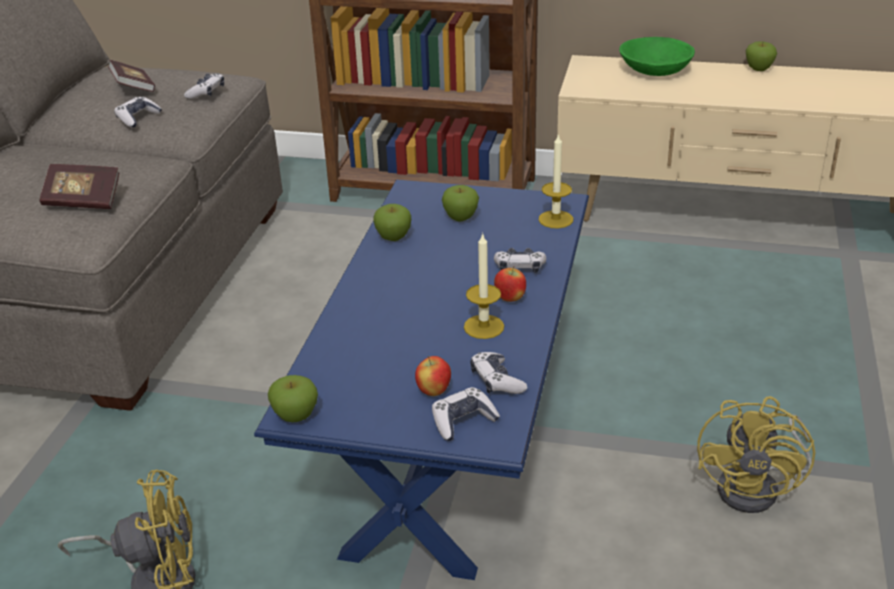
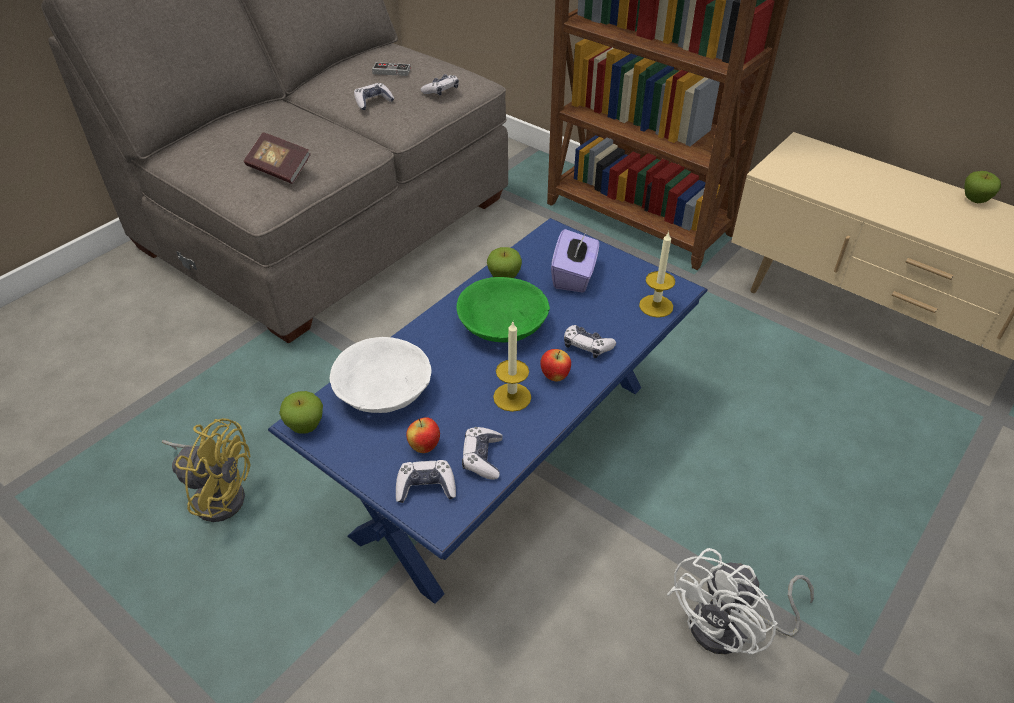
camera: 25 degrees right, 10 degrees up
book [108,60,155,92] -> game controller [372,62,411,76]
apple [442,185,479,221] -> purple tissue box [551,229,599,293]
green bowl [619,37,695,76] -> green bowl moved to [456,277,550,342]
yellow fan [697,396,816,513] -> white fan [667,548,814,654]
none -> white bowl [330,337,432,413]

